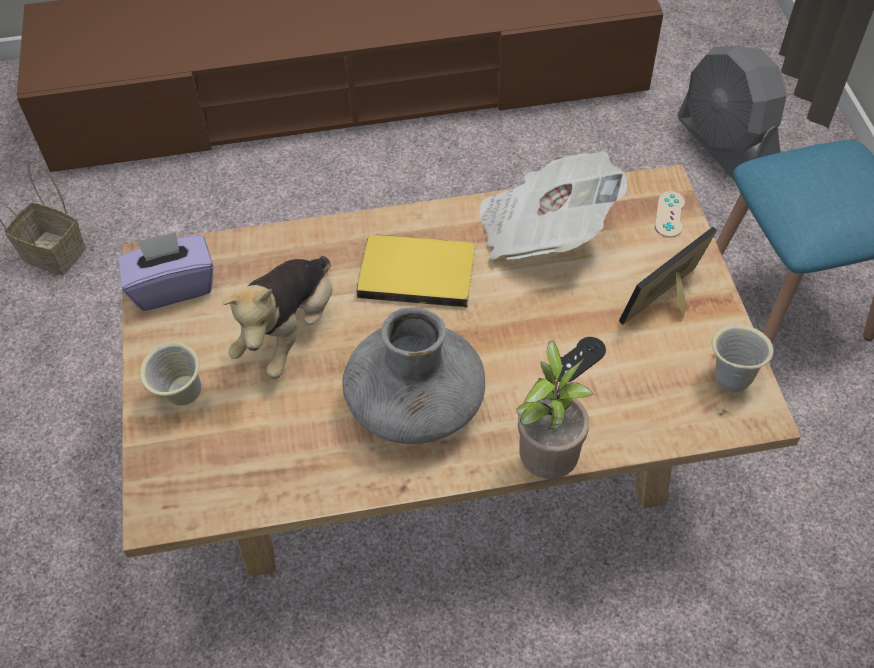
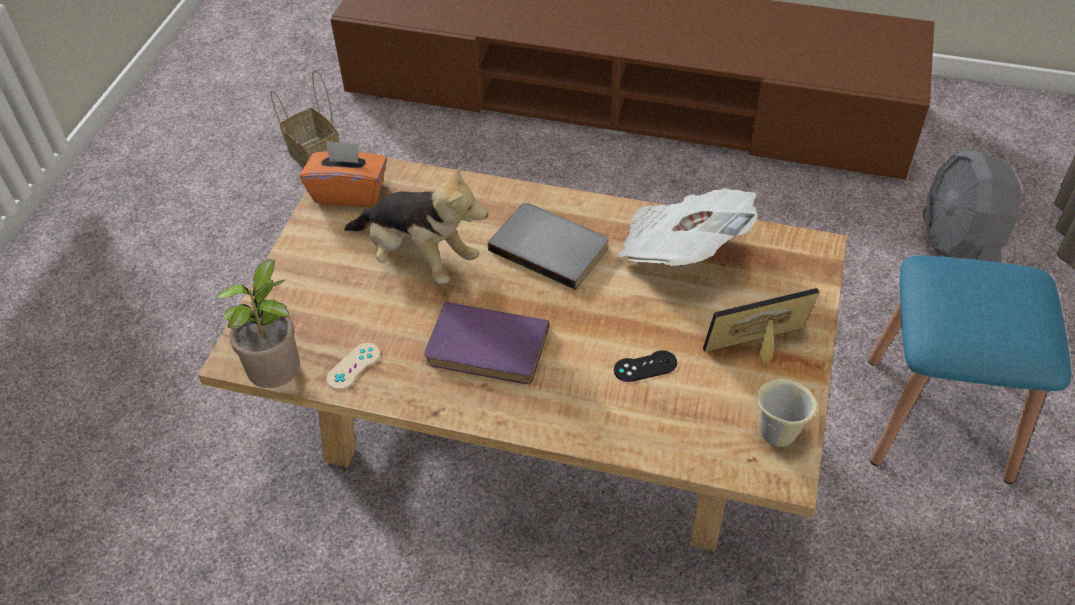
camera: 25 degrees right, 5 degrees down
purple tissue box [118,231,213,311] -> orange tissue box [300,140,387,207]
beige mug [140,342,201,406] -> none
plush toy [222,256,333,379] -> plush toy turned 105 degrees counterclockwise [344,164,488,284]
grey vase [342,307,485,444] -> purple book [424,302,549,384]
yellow book [356,234,474,307] -> grey book [488,203,609,290]
potted plant [516,340,594,479] -> potted plant moved to [216,260,300,388]
beige game controller [655,191,685,238] -> beige game controller moved to [326,343,380,390]

